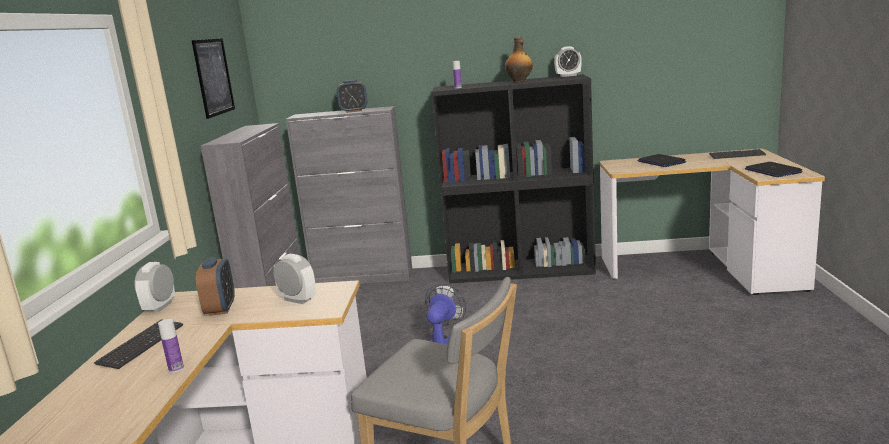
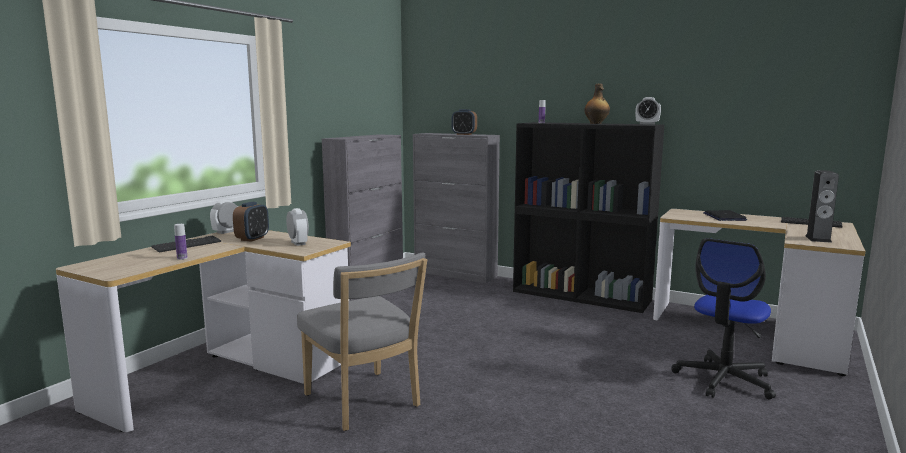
camera: 25 degrees right, 5 degrees down
picture [192,38,235,119] -> none
fan [425,284,466,345] -> none
laptop [745,162,803,177] -> speaker [805,170,839,243]
none -> office chair [671,238,776,400]

